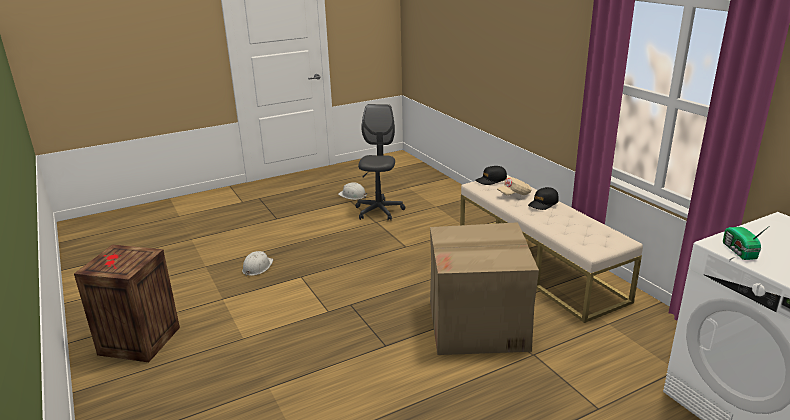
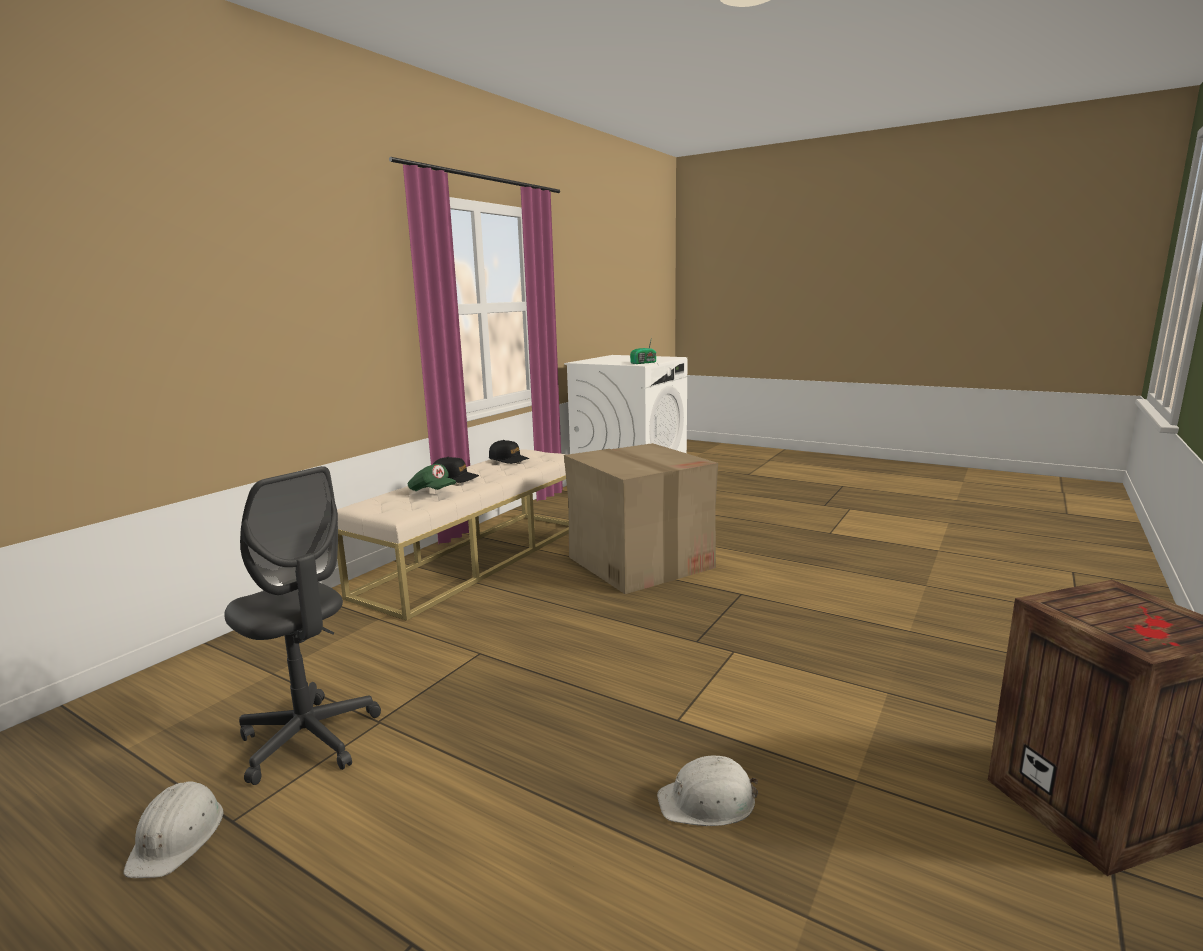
camera: 120 degrees left, 10 degrees down
grey office chair [355,104,405,220] -> grey office chair turned 120 degrees counterclockwise [224,466,381,785]
black cap [475,166,507,185] -> black cap moved to [489,440,529,464]
beige cap [497,177,531,195] -> green cap [407,464,456,491]

